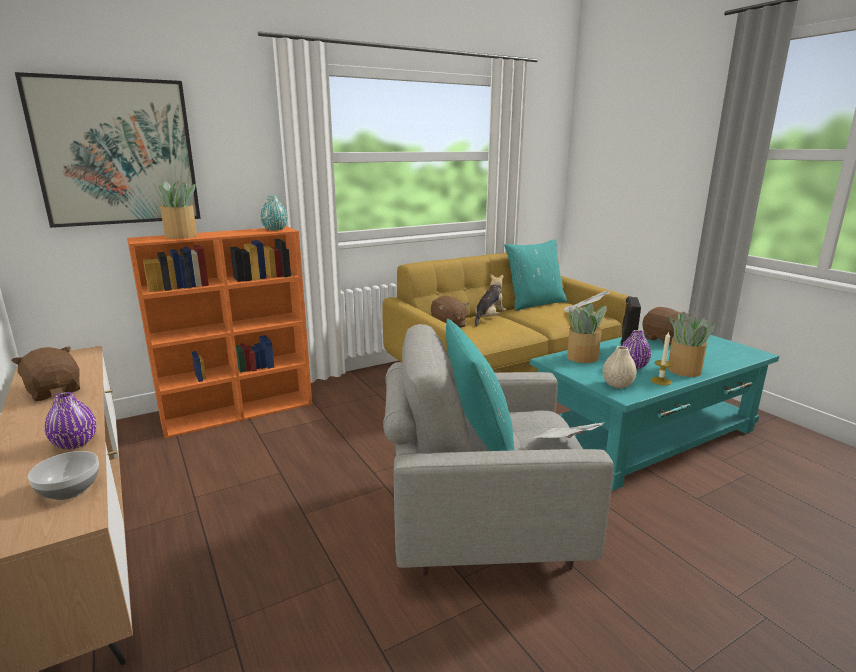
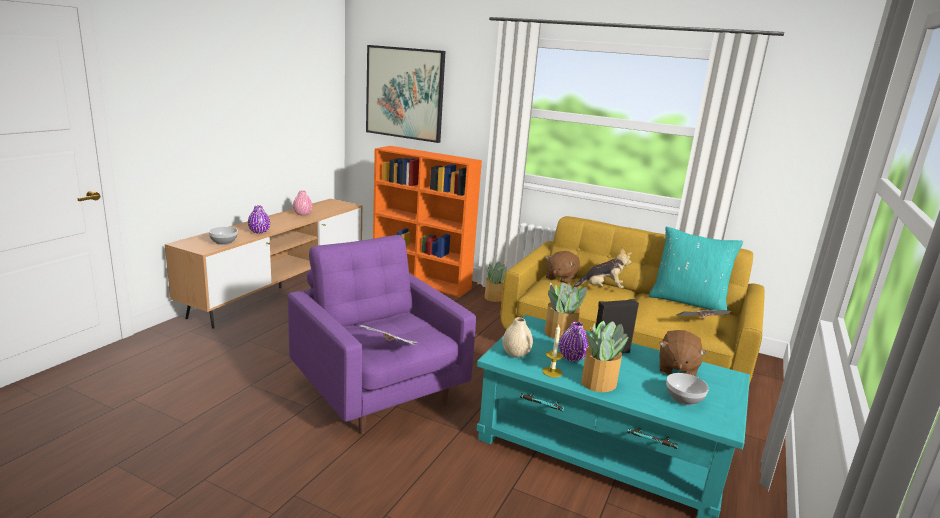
camera: 55 degrees right, 0 degrees up
brown plush toy [11,346,80,401] -> pink vase [293,190,312,216]
potted plant [153,181,197,239] -> potted plant moved to [485,261,507,302]
turquoise vase [260,195,288,231] -> none
grey armchair [383,324,614,576] -> purple armchair [288,235,476,434]
turquoise pillow [446,319,515,451] -> none
none -> bowl [666,373,709,405]

